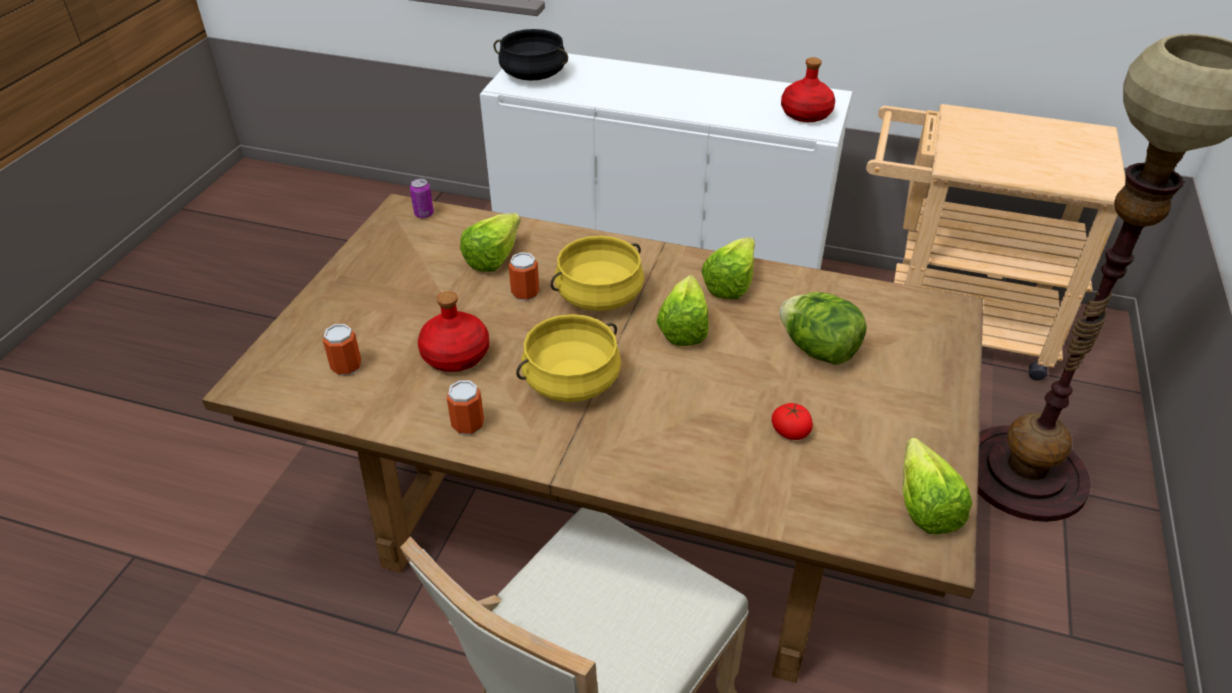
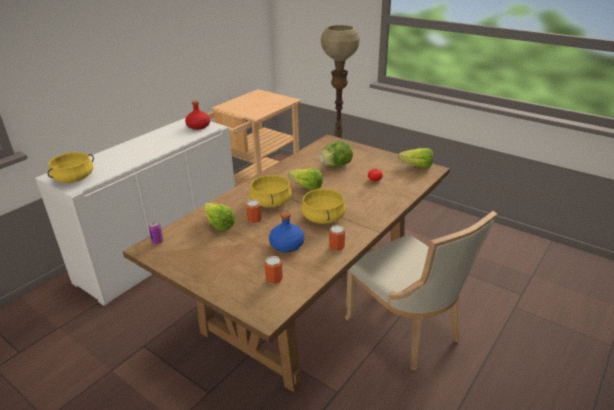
camera: 70 degrees left, 10 degrees down
red bottle [418,291,489,372] -> blue bottle [269,211,304,252]
black cooking pot [494,29,568,80] -> yellow cooking pot [47,152,94,183]
lettuce [701,237,755,299] -> none

